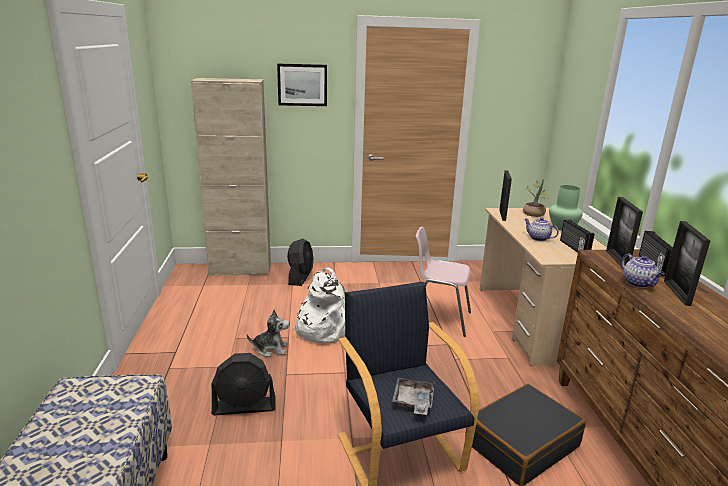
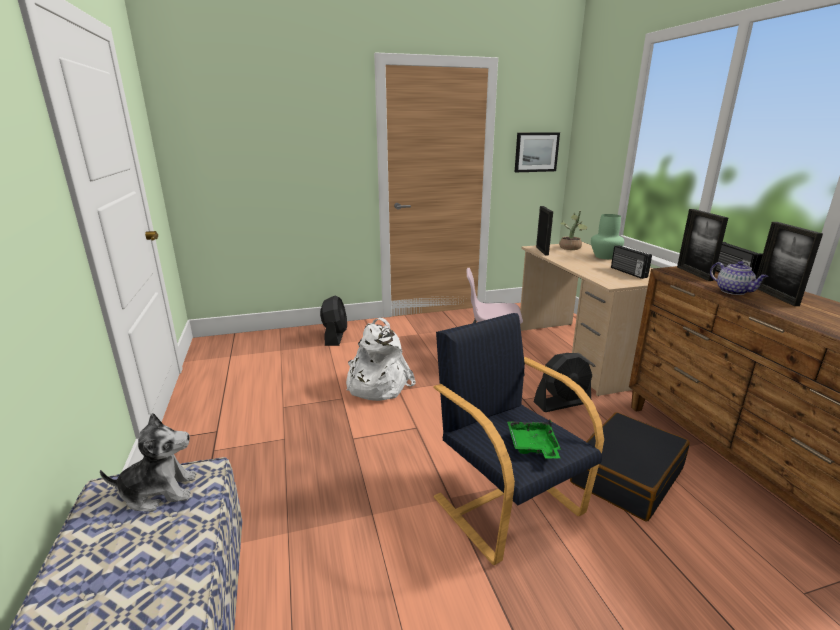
camera: 10 degrees left, 0 degrees up
beige cabinet [191,78,271,276] -> none
black fan [212,353,276,415] -> black fan moved to [534,353,592,412]
plush toy [247,310,289,357] -> plush toy moved to [100,413,196,512]
picture [277,64,327,106] -> picture moved to [515,132,560,172]
grey tray [392,378,435,415] -> green tray [507,419,561,459]
teapot [524,218,559,241] -> none

